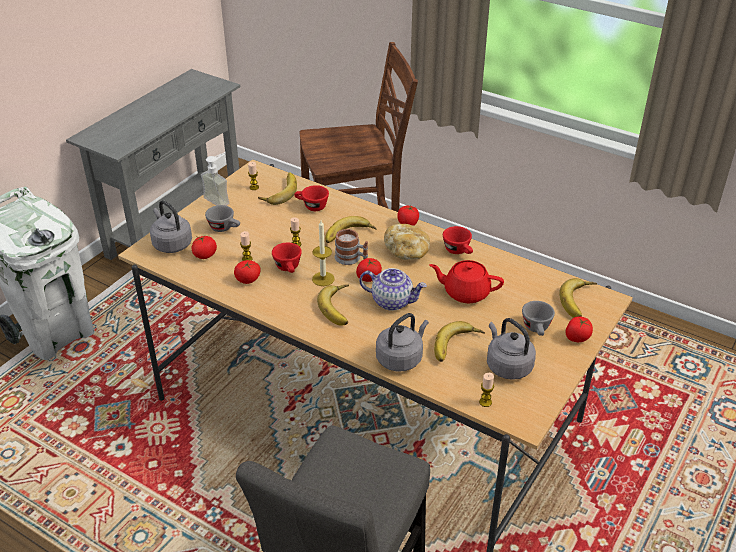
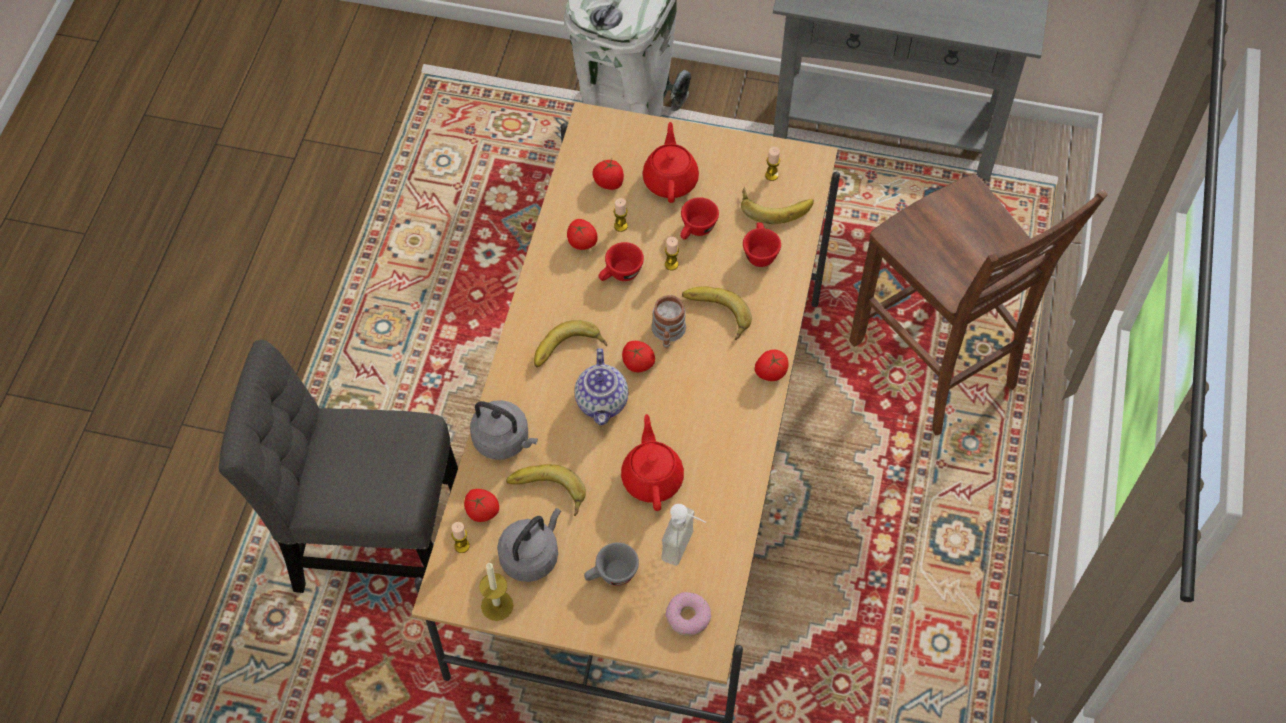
camera: 70 degrees right, 20 degrees up
grey kettle [150,200,192,253] -> none
soap dispenser [201,152,229,206] -> soap dispenser moved to [661,504,706,566]
grey cup [205,205,240,232] -> red teapot [643,122,699,203]
candle [312,220,335,286] -> candle moved to [479,563,513,621]
bread [384,224,430,260] -> none
red cup [443,226,473,254] -> red cup moved to [680,197,719,240]
banana [559,278,597,318] -> donut [665,592,711,636]
tomato [566,316,593,342] -> tomato moved to [464,489,499,522]

